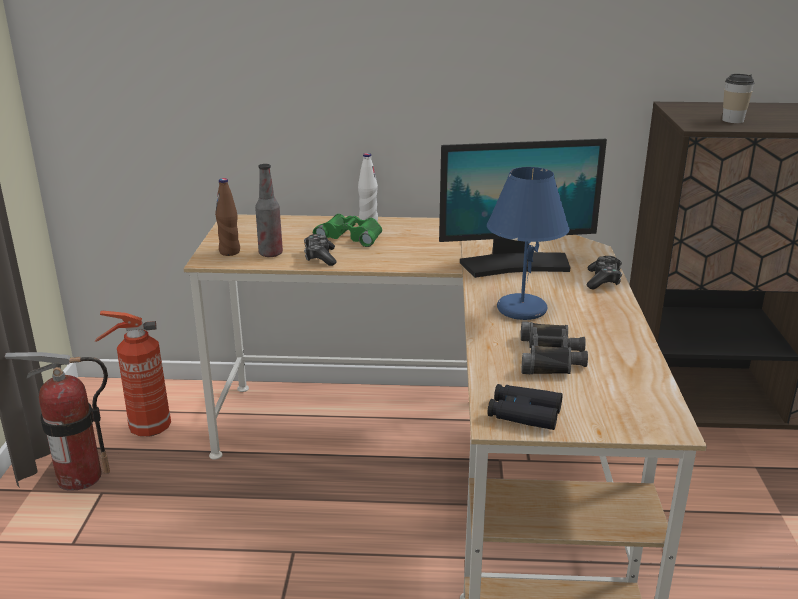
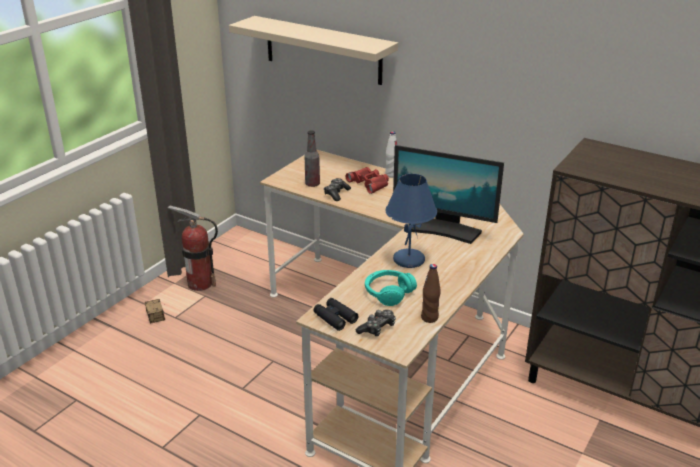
camera: 30 degrees right, 5 degrees up
fire extinguisher [95,311,171,436] -> none
brown bottle [215,178,240,256] -> brown bottle moved to [421,264,441,323]
green binoculars [313,214,382,247] -> red binoculars [345,167,389,194]
black binoculars [521,322,588,374] -> turquoise headphones [365,270,417,306]
game controller [587,256,622,290] -> game controller moved to [356,310,396,336]
cup [722,74,755,123] -> none
none -> storage box [145,299,165,324]
none -> beige shelf [229,16,398,85]

